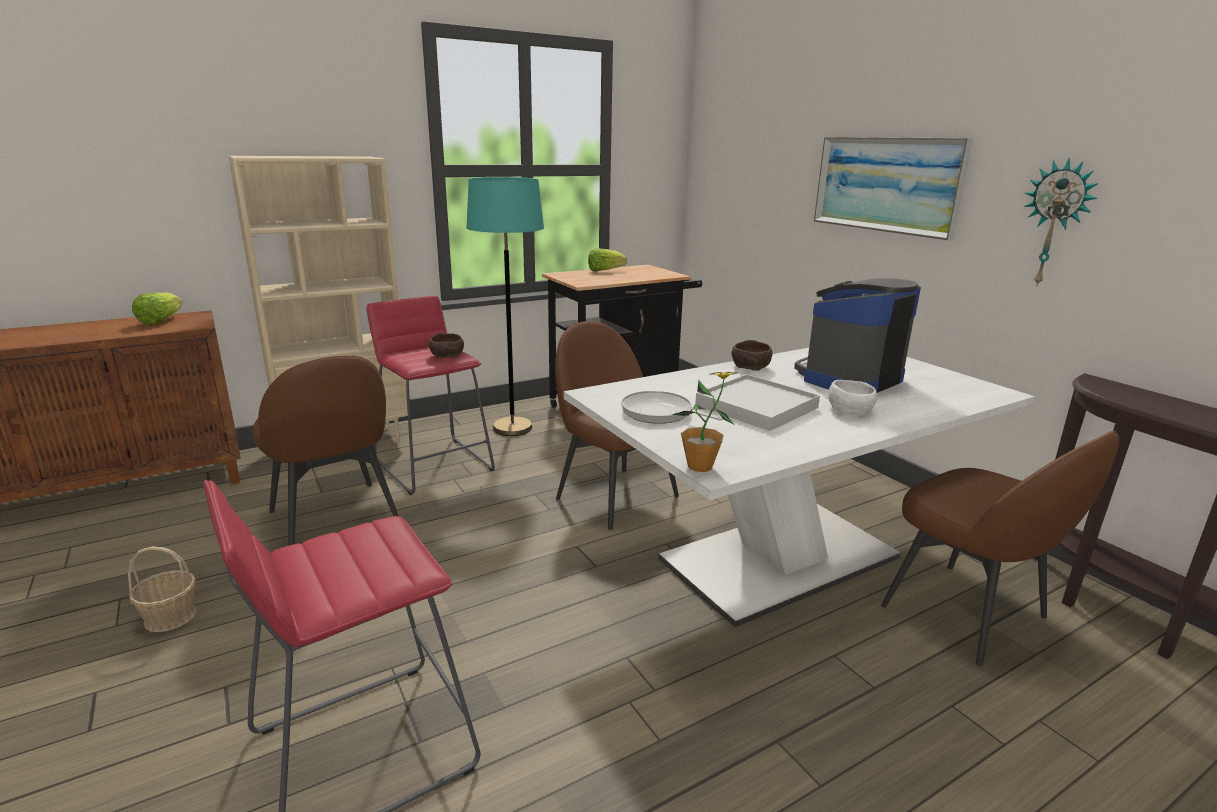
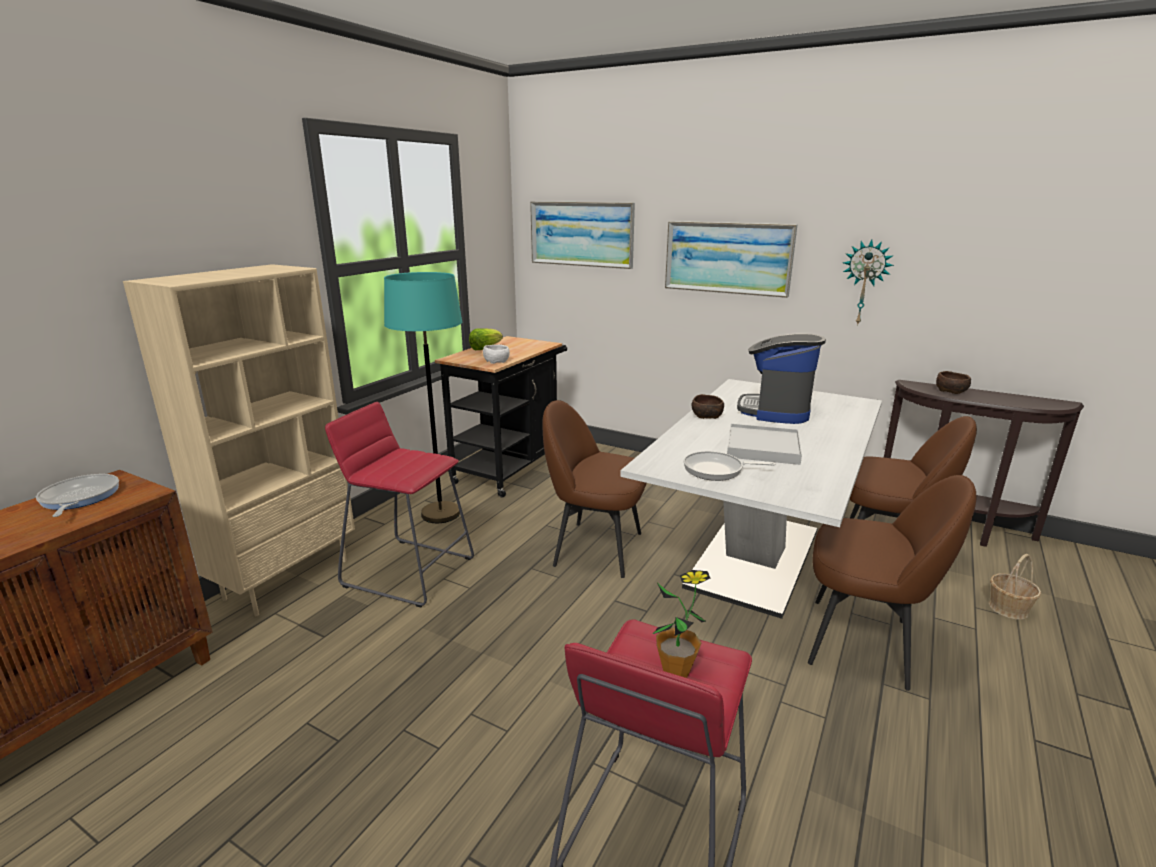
camera: 30 degrees left, 0 degrees up
basket [128,546,197,632] -> basket moved to [989,554,1041,620]
lettuce [132,292,182,325] -> frying pan [36,474,119,517]
brown chair [252,356,399,546] -> brown chair moved to [808,475,977,691]
brown bowl [429,333,464,358] -> brown bowl moved to [936,371,971,394]
potted plant [672,372,737,472] -> potted plant moved to [653,570,710,678]
white bowl [828,380,877,415] -> white bowl moved to [483,344,510,364]
none -> picture [530,201,635,269]

